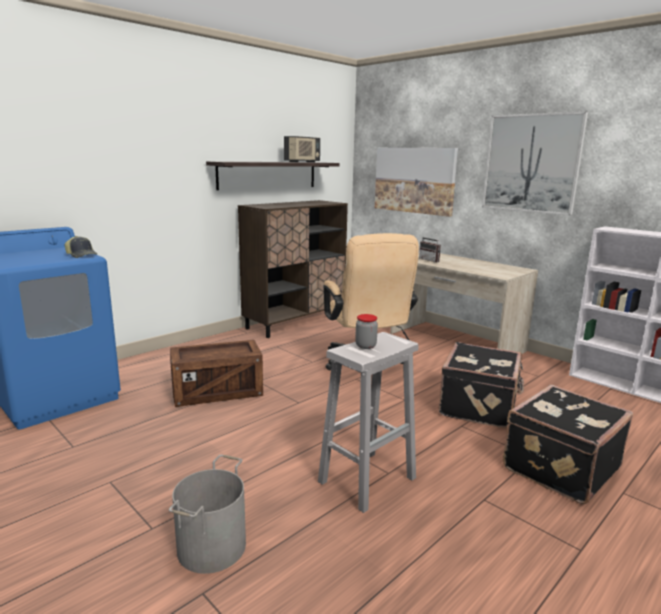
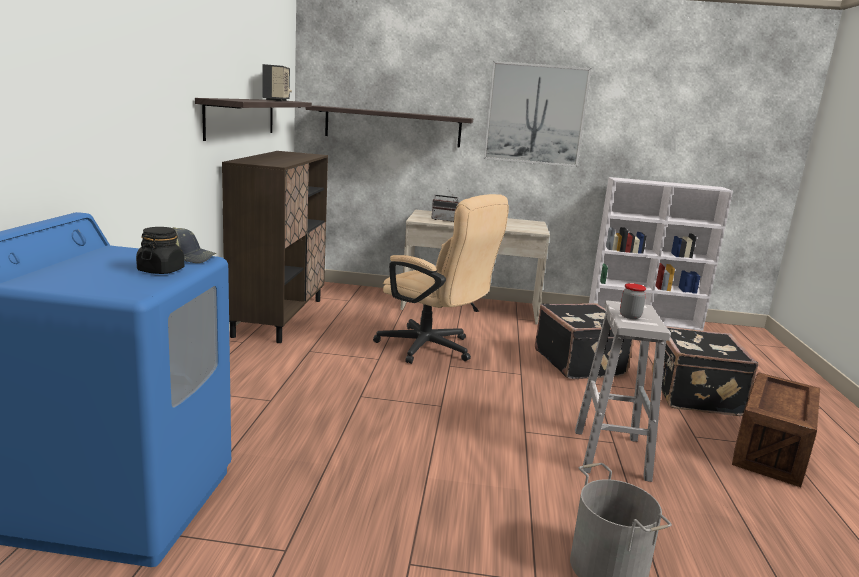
camera: 40 degrees left, 0 degrees up
crate [170,340,263,407] -> crate moved to [732,372,820,487]
picture [375,148,458,217] -> shelf [306,105,473,147]
none -> black jar [136,227,184,274]

